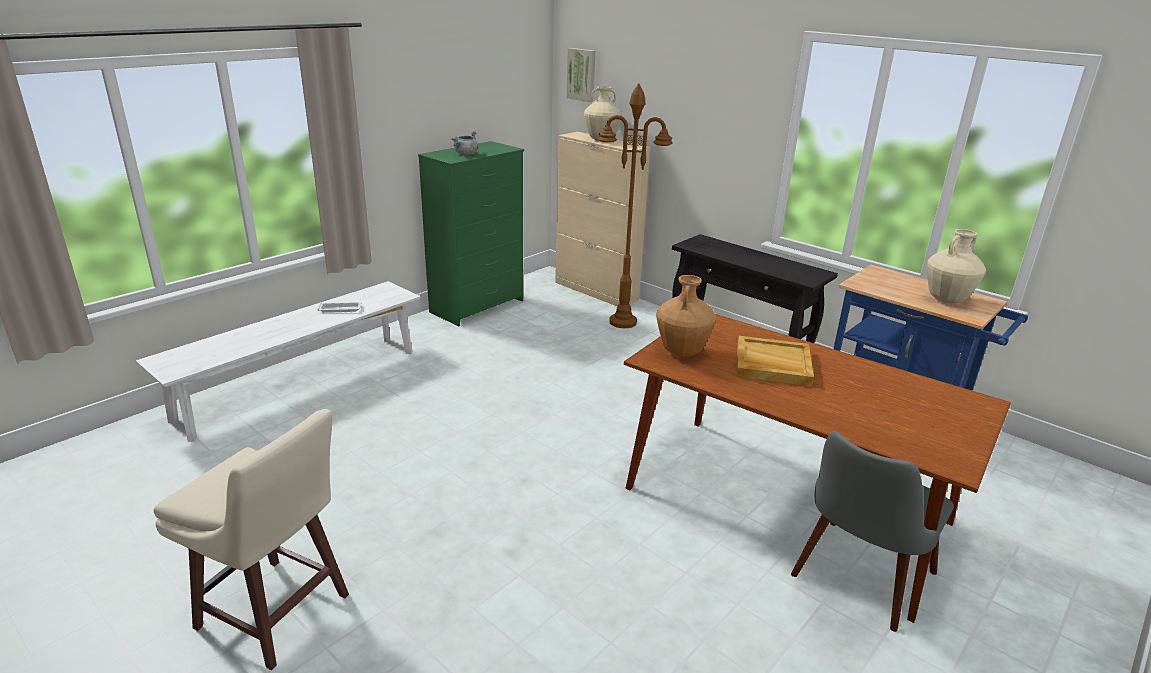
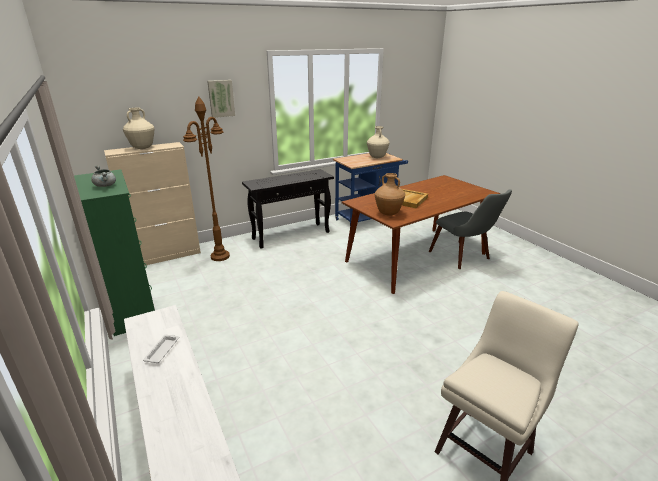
camera: 70 degrees left, 0 degrees up
picture [567,48,595,102] -> picture moved to [207,80,235,118]

